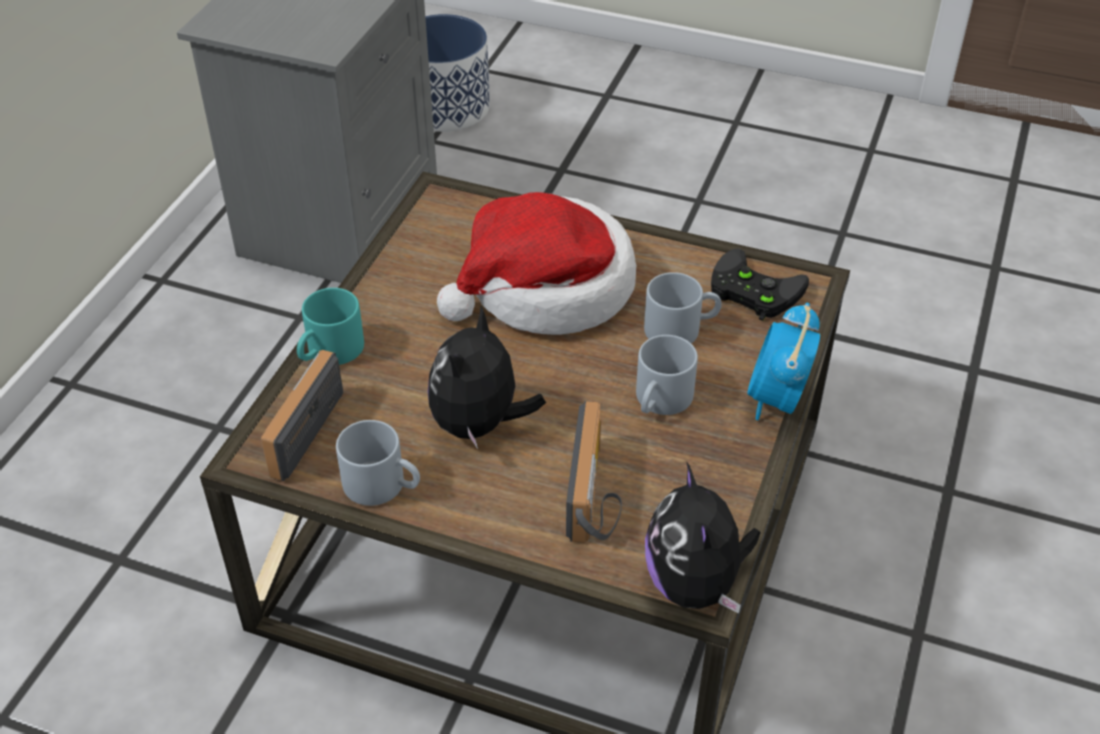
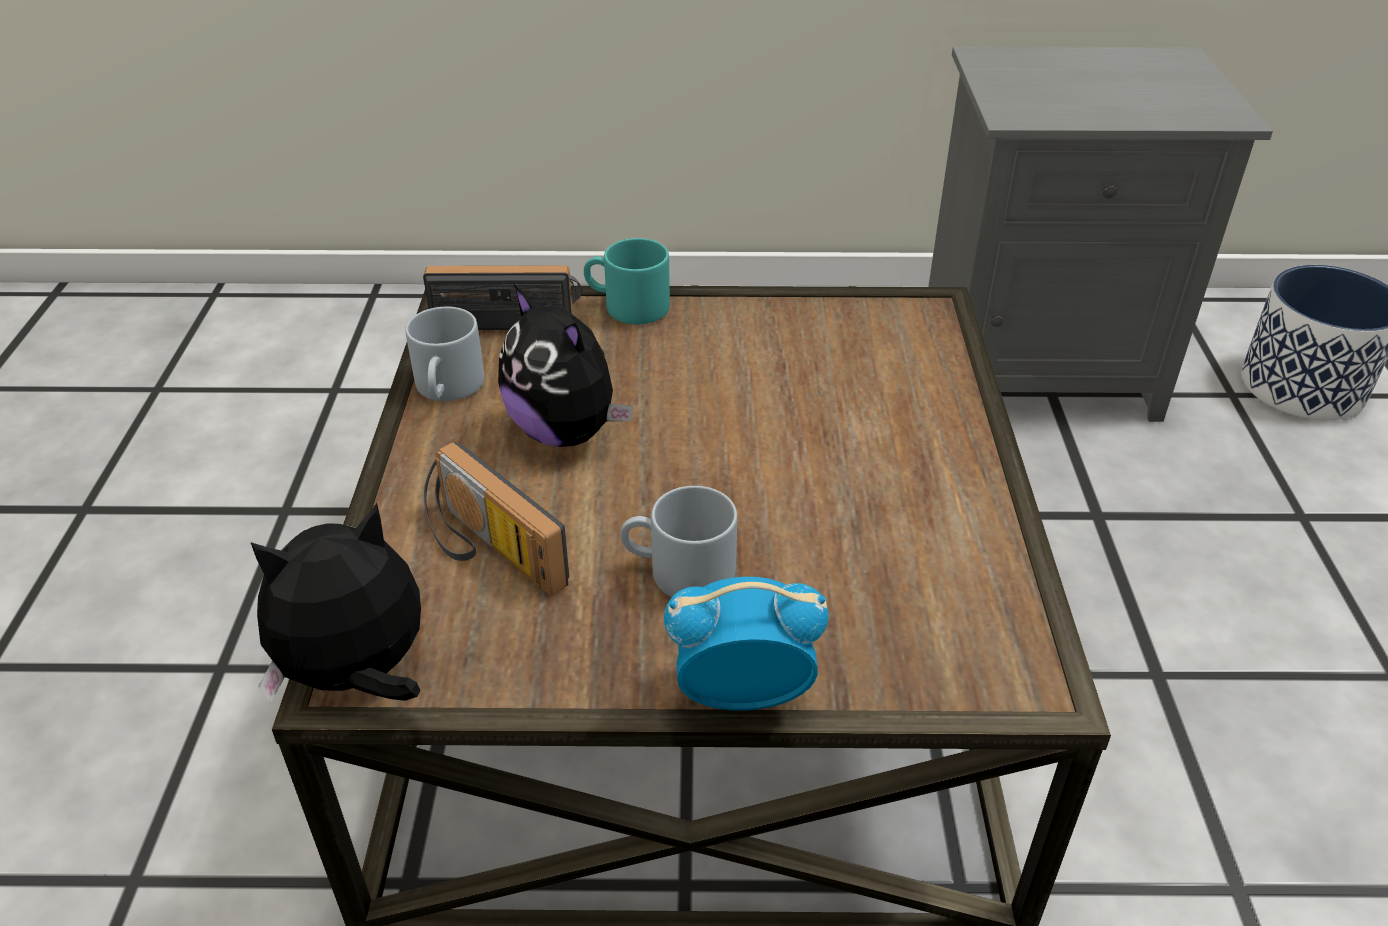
camera: 70 degrees right, 5 degrees down
plush toy [428,306,546,449] -> plush toy turned 135 degrees counterclockwise [498,285,633,447]
hat [437,192,636,335] -> none
radio [566,401,622,543] -> radio turned 60 degrees clockwise [424,441,569,595]
grey mug [644,272,722,344] -> none
black game controller [711,248,809,321] -> none

